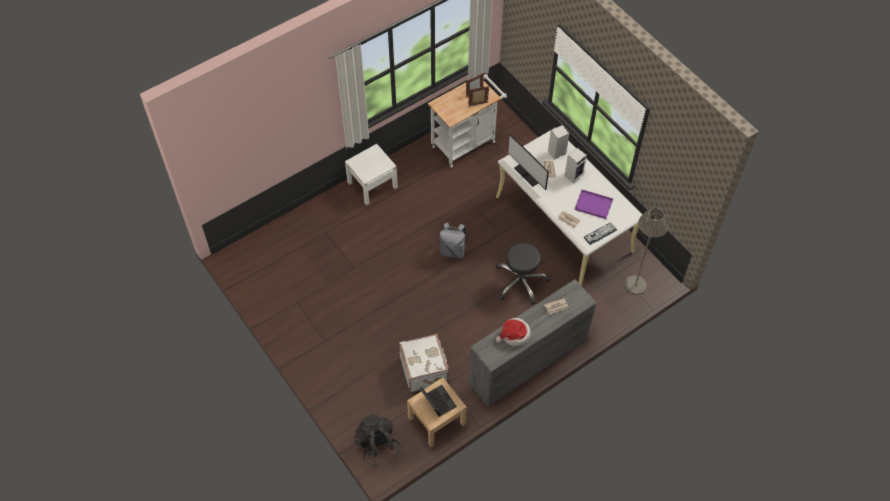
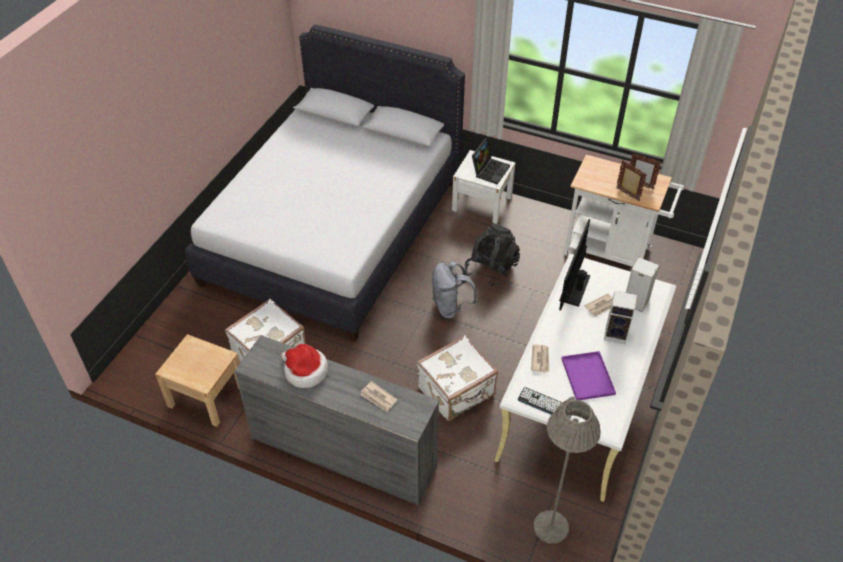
camera: 60 degrees right, 10 degrees down
black backpack [354,414,400,466] -> black backpack moved to [465,224,520,287]
laptop [420,385,457,417] -> laptop moved to [472,138,510,184]
black stool [496,243,550,305] -> white suitcase [417,335,498,422]
none -> white bed [185,24,465,341]

